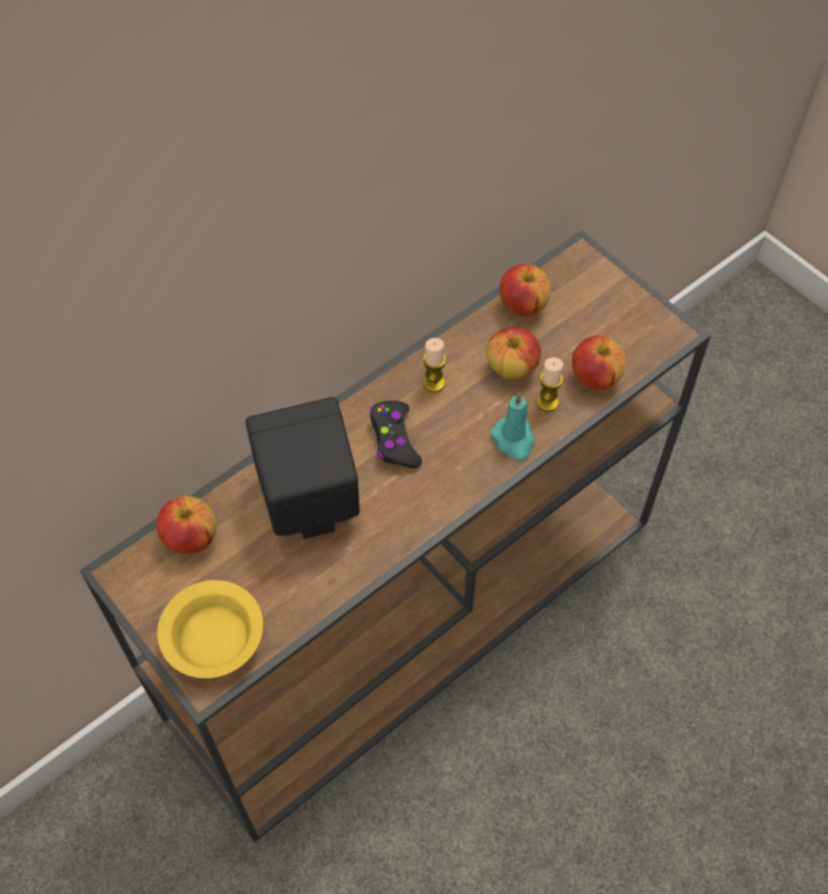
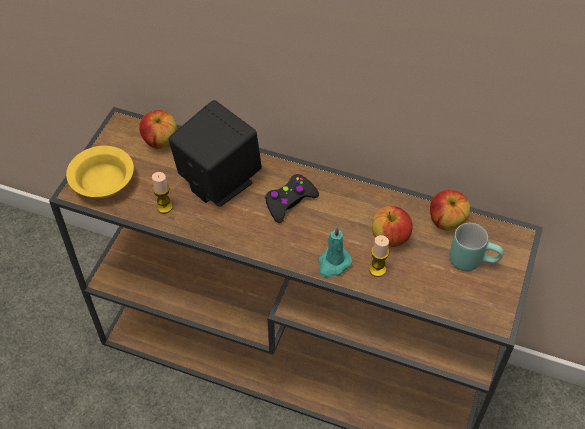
camera: 60 degrees right, 5 degrees down
candle [423,338,446,392] -> candle moved to [152,172,173,214]
apple [572,335,626,390] -> none
none -> turquoise mug [449,223,504,271]

